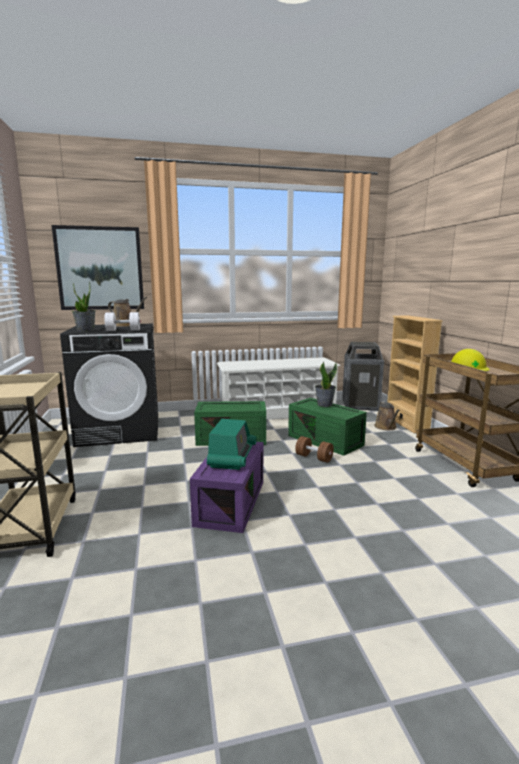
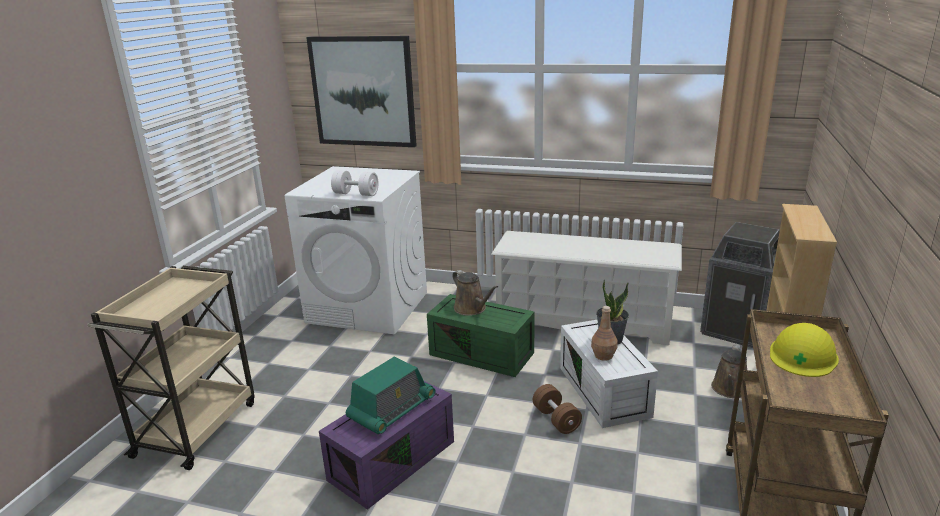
camera: 30 degrees right, 10 degrees up
black washing machine [60,324,158,447] -> white washing machine [285,166,427,334]
potted plant [72,281,96,332] -> none
brown watering can [108,297,147,327] -> brown watering can moved to [452,270,498,316]
green storage box [288,398,367,456] -> white storage box [560,320,658,428]
none -> brown bottle [591,306,618,361]

